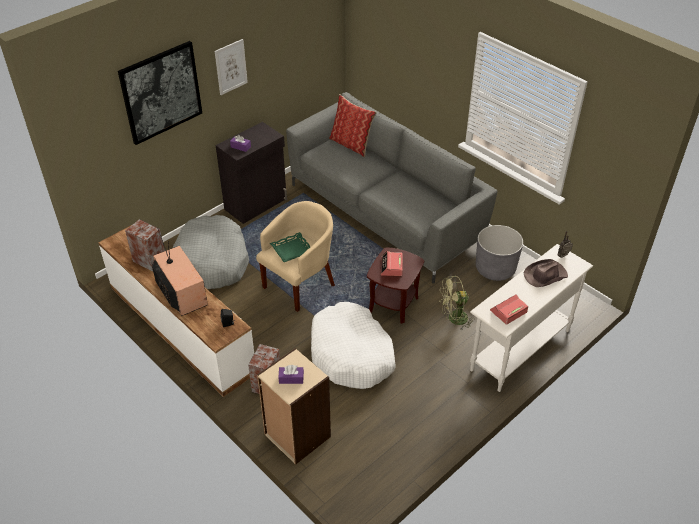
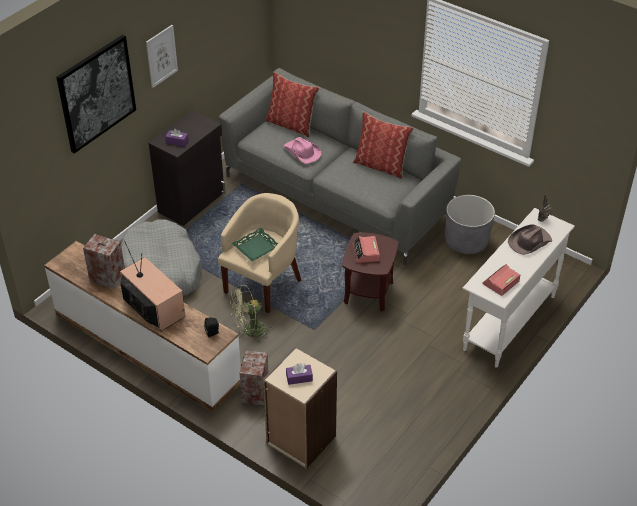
camera: 10 degrees left, 0 degrees up
white dog bed [311,302,396,389] -> none
green fan [439,275,475,331] -> green fan moved to [230,284,272,343]
none -> pink hat [284,137,321,164]
none -> pillow [353,112,414,179]

